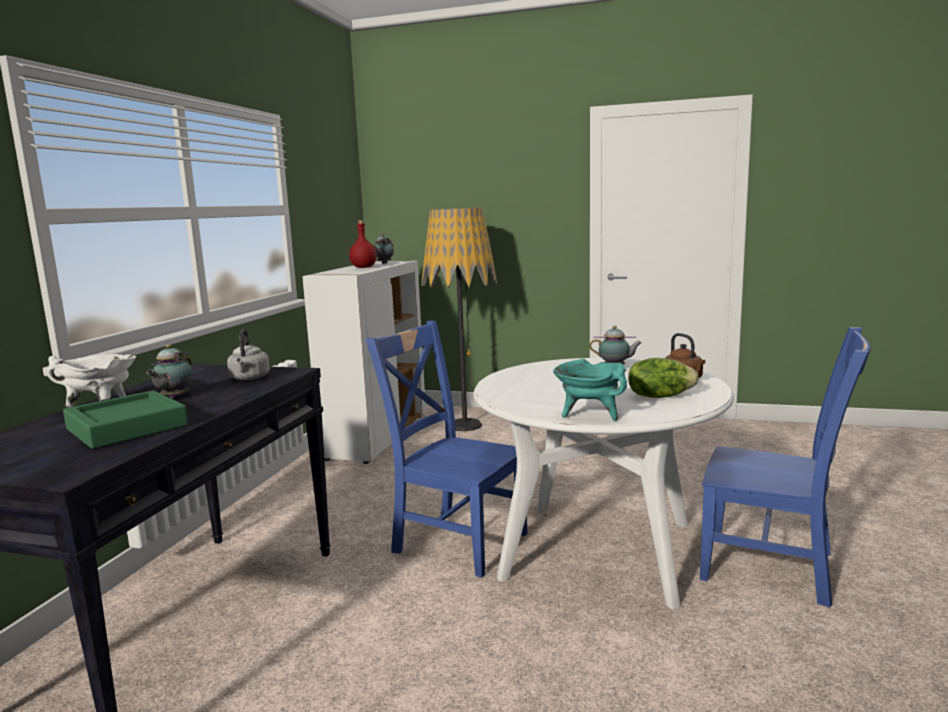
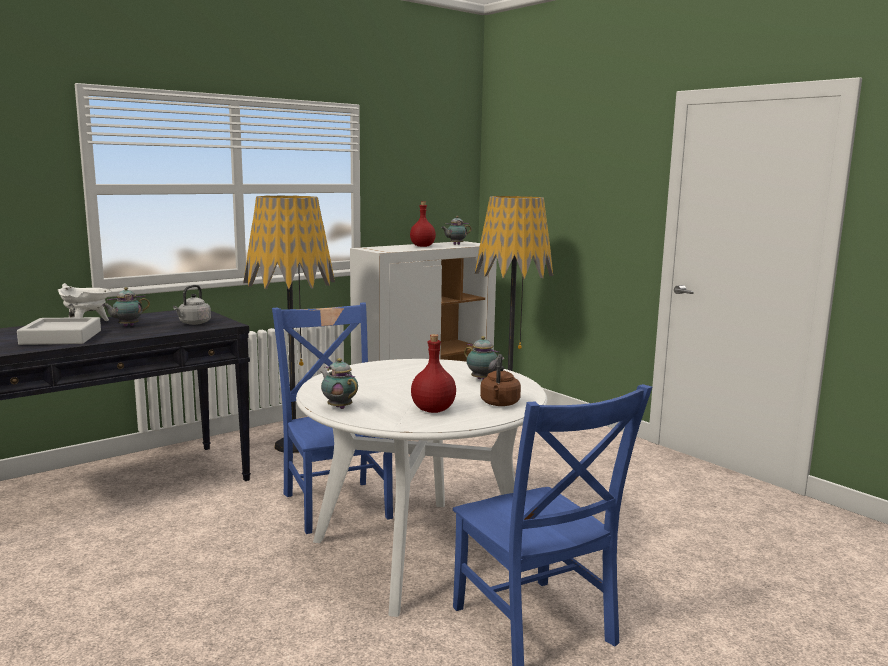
camera: 35 degrees right, 0 degrees up
green tray [63,390,188,449] -> grey tray [17,317,101,345]
turquoise cooking pot [553,359,627,421] -> teapot [321,358,358,409]
lettuce [628,358,698,398] -> red bottle [411,334,456,413]
none -> floor lamp [243,195,335,453]

